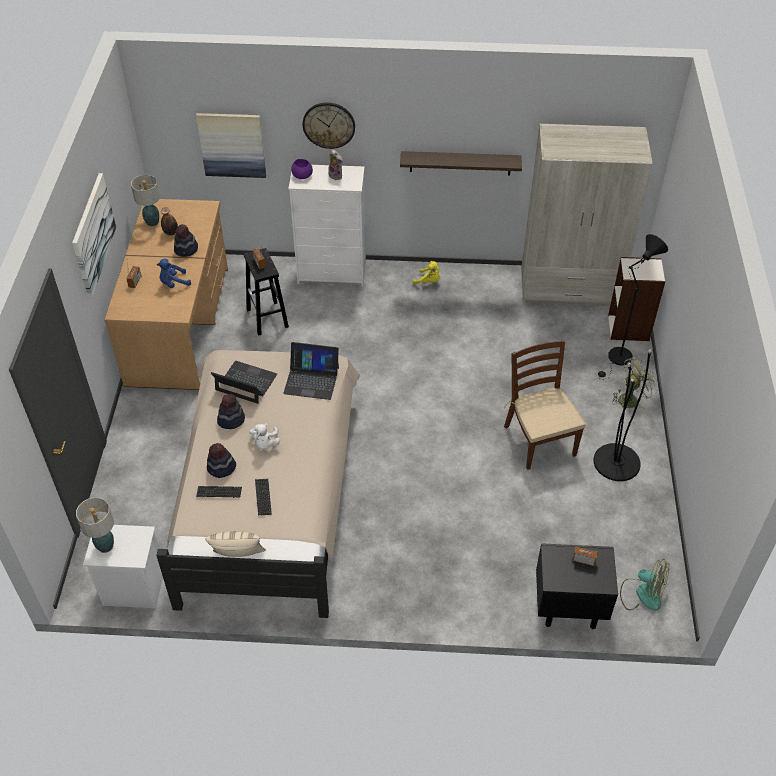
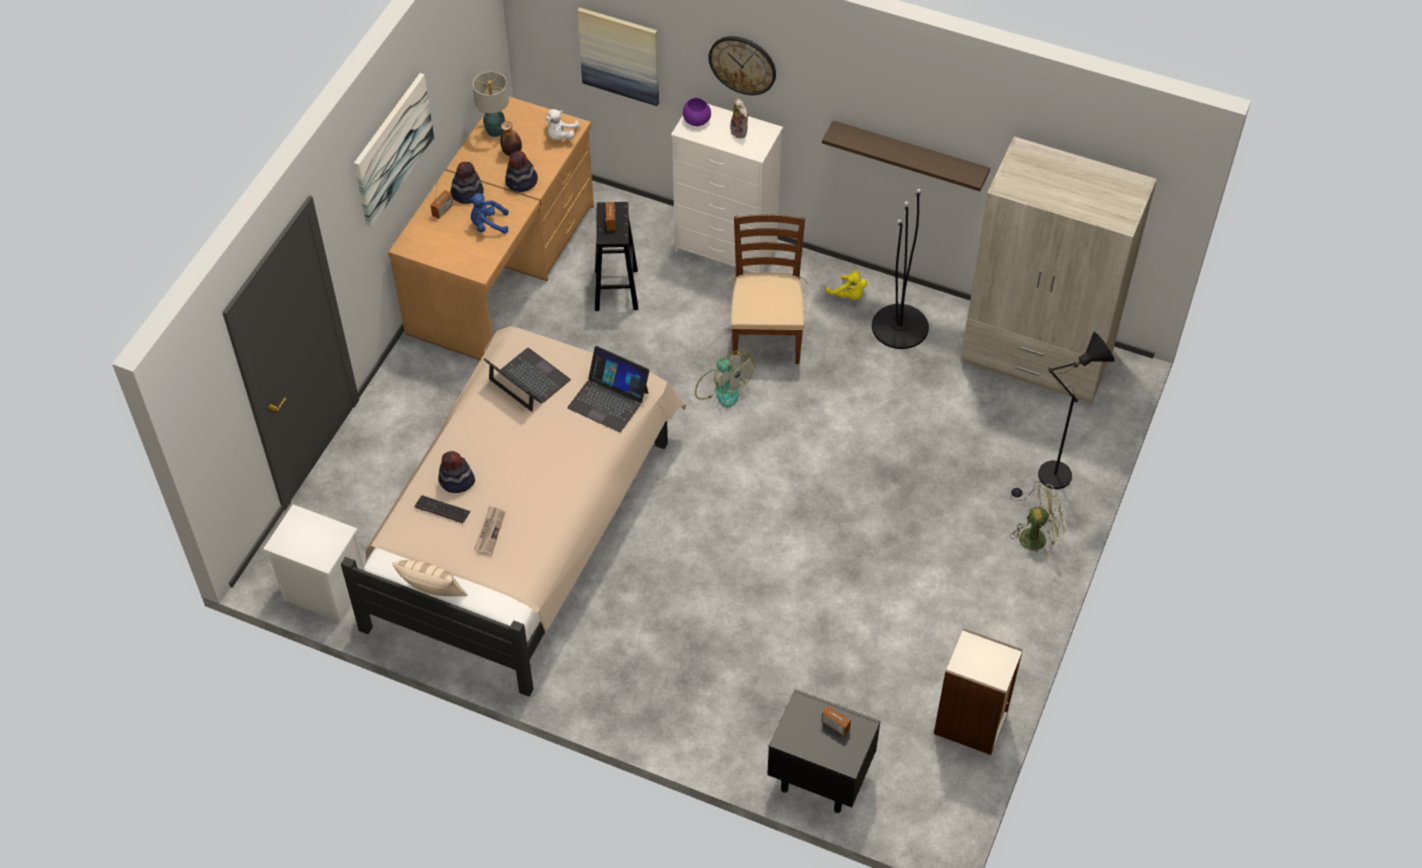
camera: 20 degrees right, 5 degrees up
table lamp [76,497,114,553] -> none
hat [217,394,245,429] -> hat moved to [450,162,484,204]
white plush toy [249,423,280,449] -> white plush toy moved to [545,109,580,140]
keyboard [255,479,272,515] -> newspaper [474,505,505,556]
brown chair [504,340,586,470] -> brown chair moved to [727,214,808,364]
black floor lamp [593,349,652,481] -> black floor lamp moved to [872,189,929,349]
bookcase [608,257,665,341] -> bookcase moved to [934,628,1023,755]
fan [620,559,669,611] -> fan moved to [695,351,753,407]

